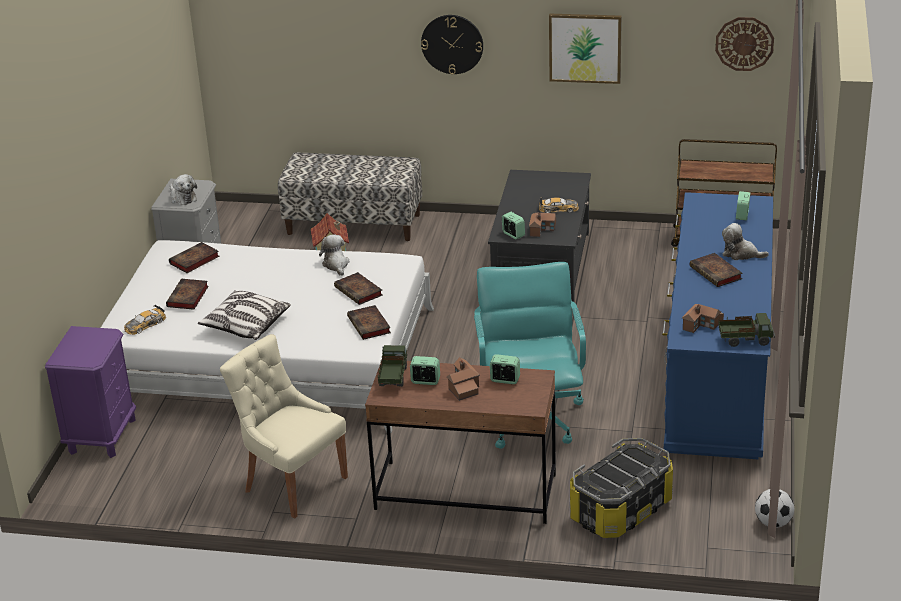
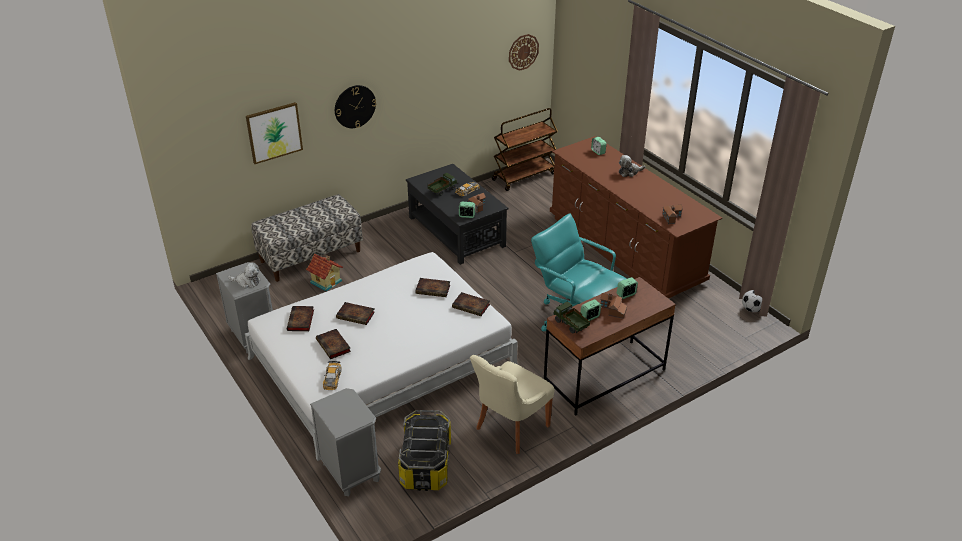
camera: 45 degrees left, 5 degrees up
purple nightstand [45,326,136,458] -> grey nightstand [310,388,381,496]
pillow [198,290,291,340] -> none
beige chair [220,334,348,519] -> beige chair turned 45 degrees counterclockwise [470,355,554,454]
plush toy [319,235,349,276] -> none
picture [549,14,622,84] -> picture moved to [246,102,303,164]
storage box [570,438,673,538] -> storage box moved to [398,410,451,491]
blue dresser [662,192,773,460] -> brown dresser [550,136,722,298]
book [690,253,743,287] -> book moved to [336,302,375,325]
toy truck [718,313,775,347] -> toy truck moved to [428,173,458,196]

